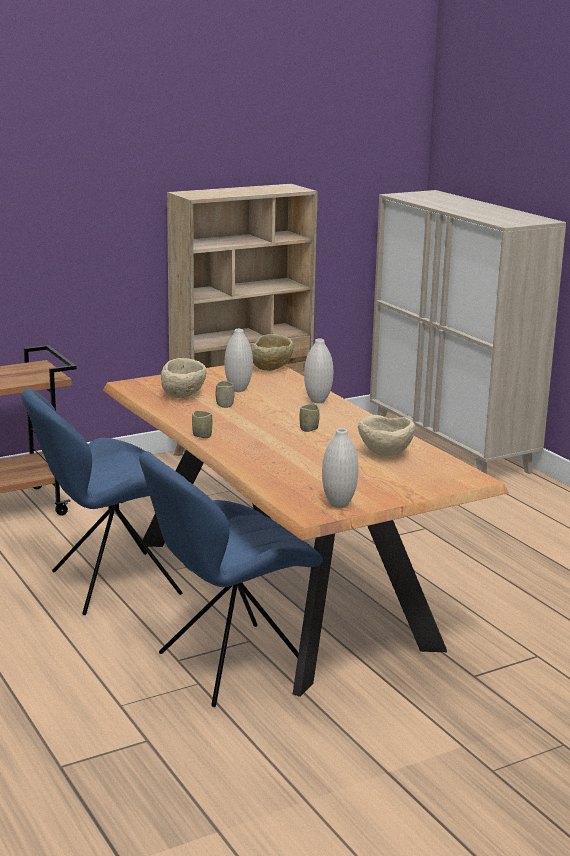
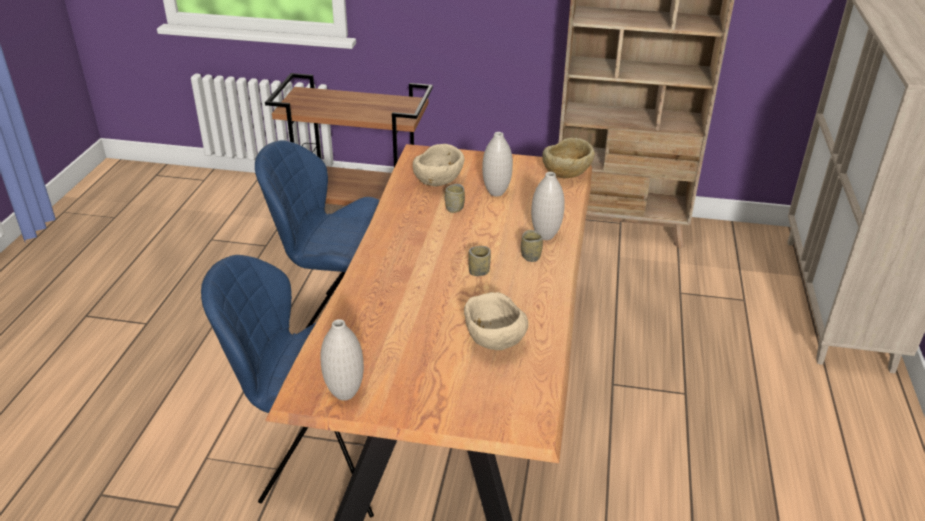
camera: 40 degrees right, 15 degrees up
cup [192,411,212,438] -> cup moved to [521,230,543,262]

